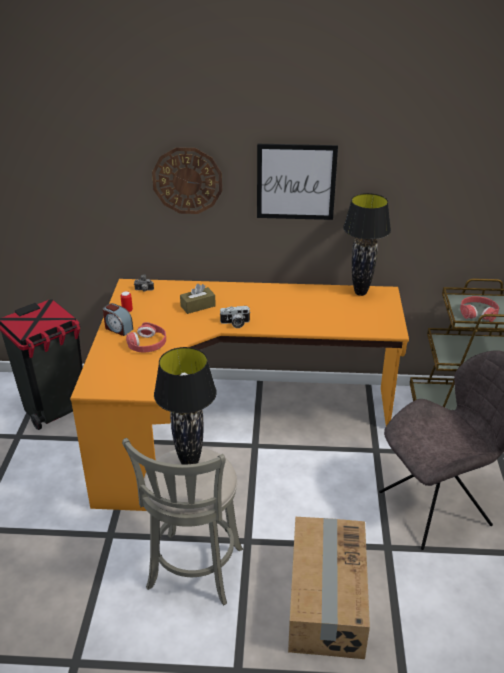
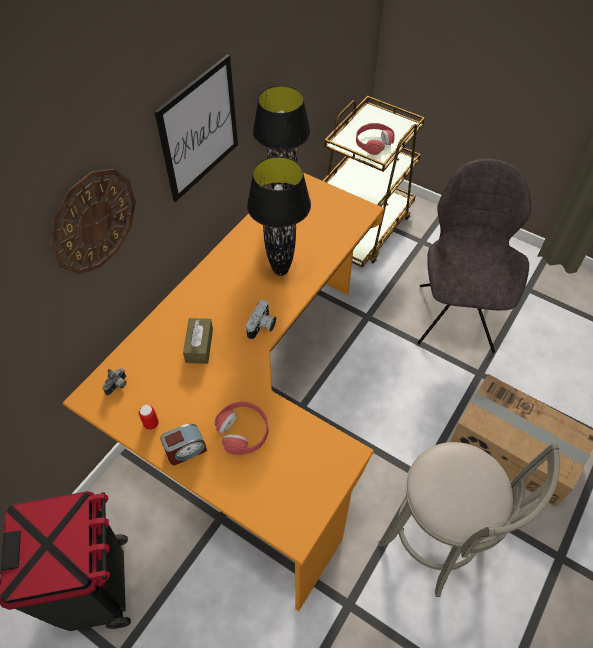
camera: 60 degrees left, 20 degrees up
black table lamp [154,347,217,465] -> black table lamp moved to [247,156,311,276]

